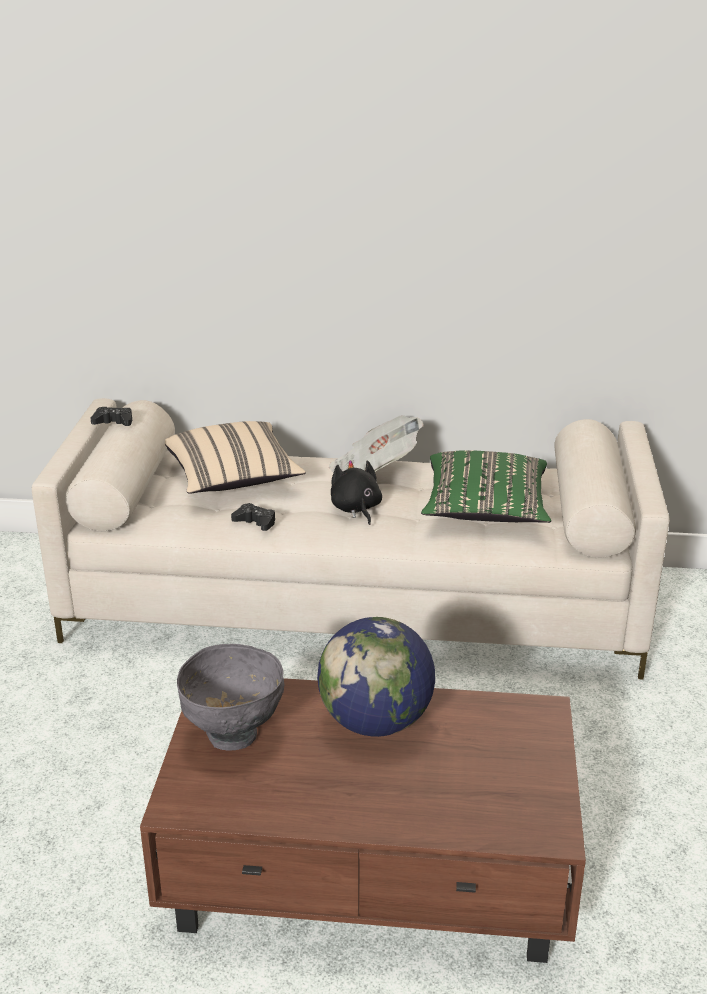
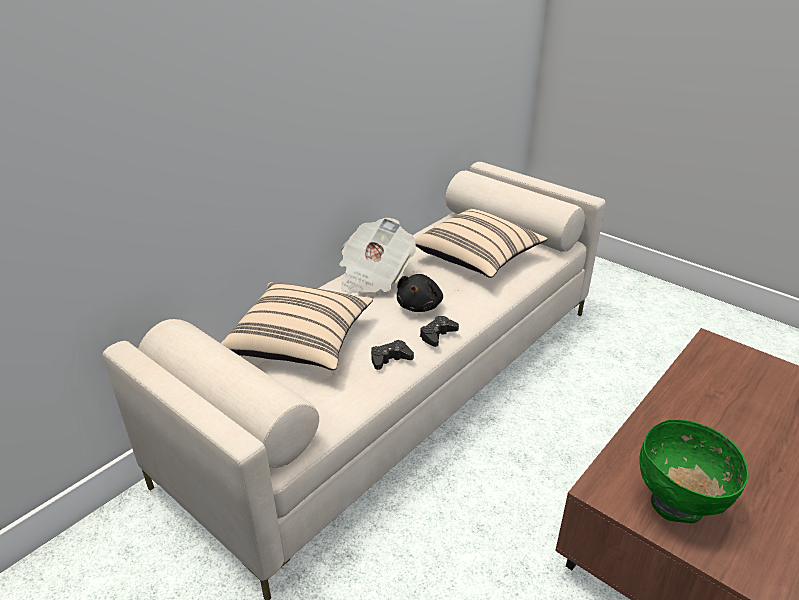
camera: 55 degrees left, 5 degrees up
black game controller [91,407,132,426] -> black game controller moved to [420,316,459,347]
grey bowl [177,644,284,750] -> green bowl [639,419,749,523]
globe [317,617,435,737] -> none
black plush toy [331,460,382,525] -> black plush toy turned 90 degrees counterclockwise [397,274,443,312]
green pillow [421,450,551,523] -> beige pillow [415,208,548,278]

